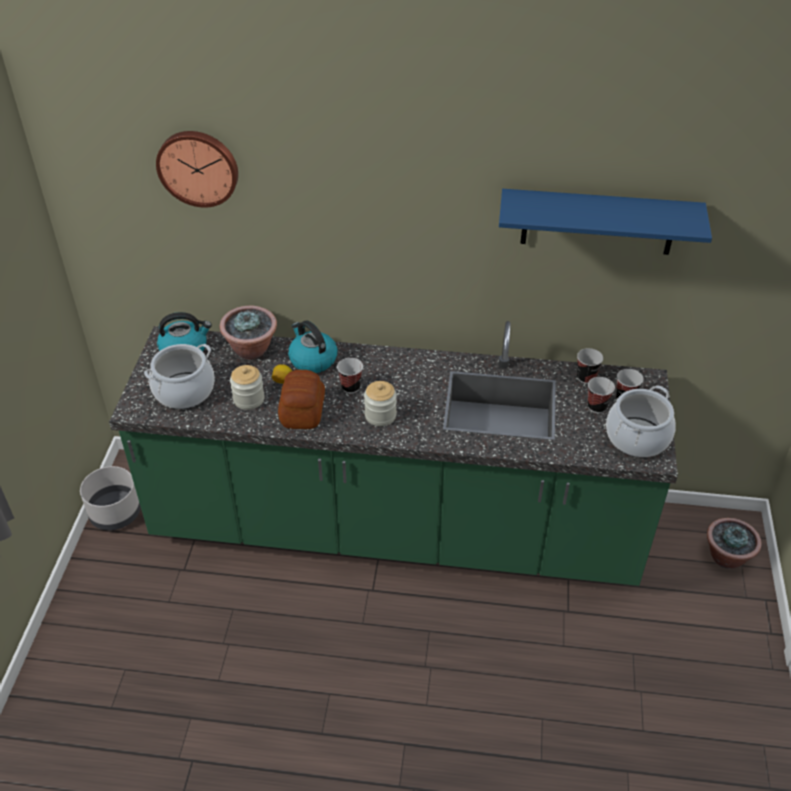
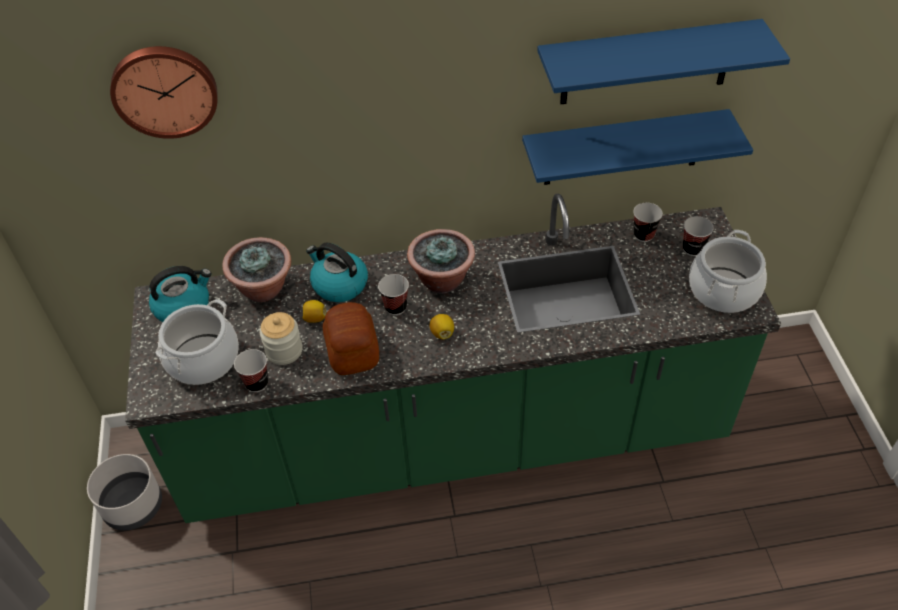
camera: 15 degrees left, 5 degrees up
jar [364,381,397,426] -> lemon [429,314,454,339]
cup [588,377,615,413] -> cup moved to [234,349,268,392]
potted plant [707,518,762,569] -> potted plant moved to [407,229,475,294]
none -> blue shelf [522,109,753,185]

